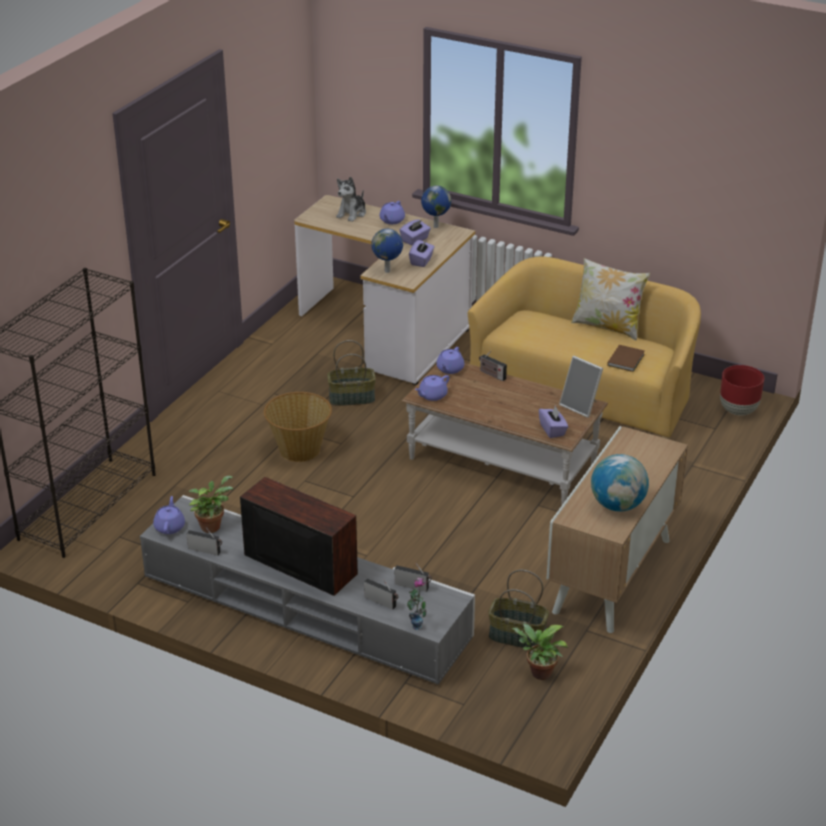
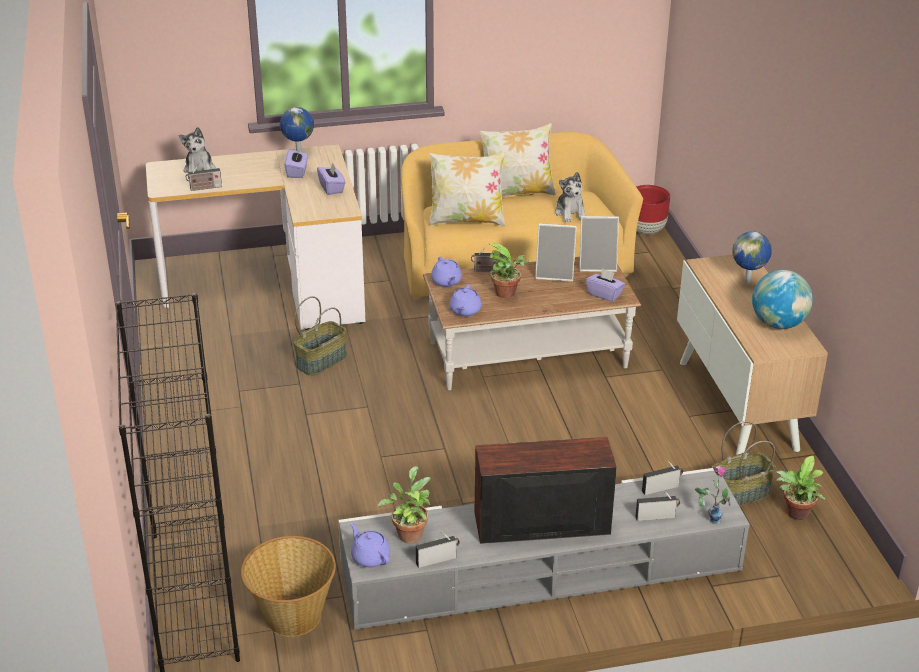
camera: 40 degrees left, 0 degrees up
basket [264,392,332,462] -> basket moved to [241,536,336,637]
globe [371,229,403,273] -> globe moved to [732,231,772,284]
purple teapot [380,201,405,224] -> none
brown book [607,345,645,372] -> plush toy [555,172,585,222]
none -> radio [186,163,222,191]
none -> pillow [429,152,506,227]
none -> potted plant [489,243,529,298]
none -> picture frame [535,223,577,282]

